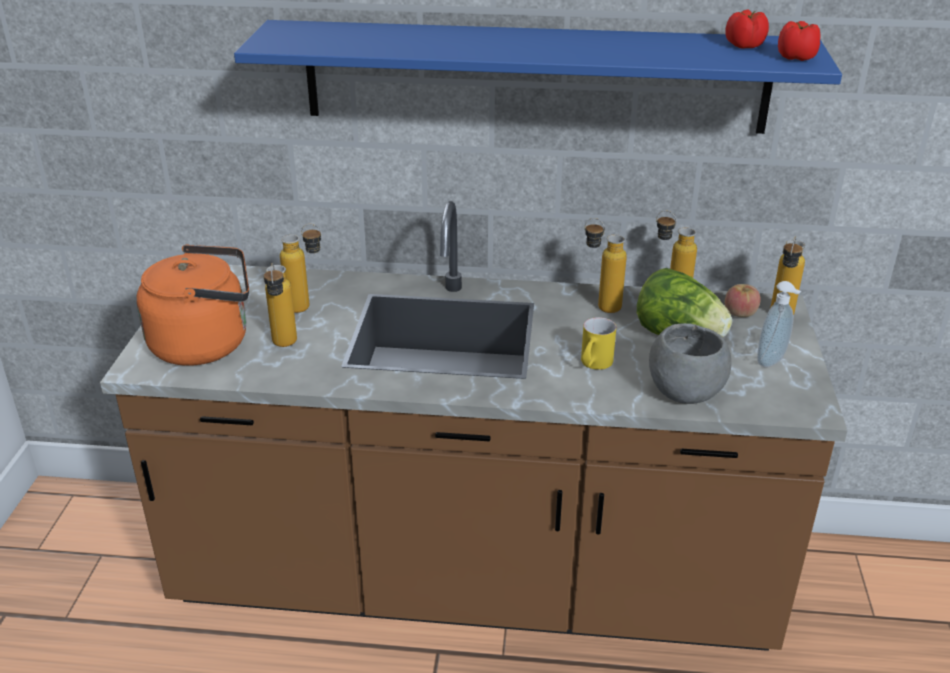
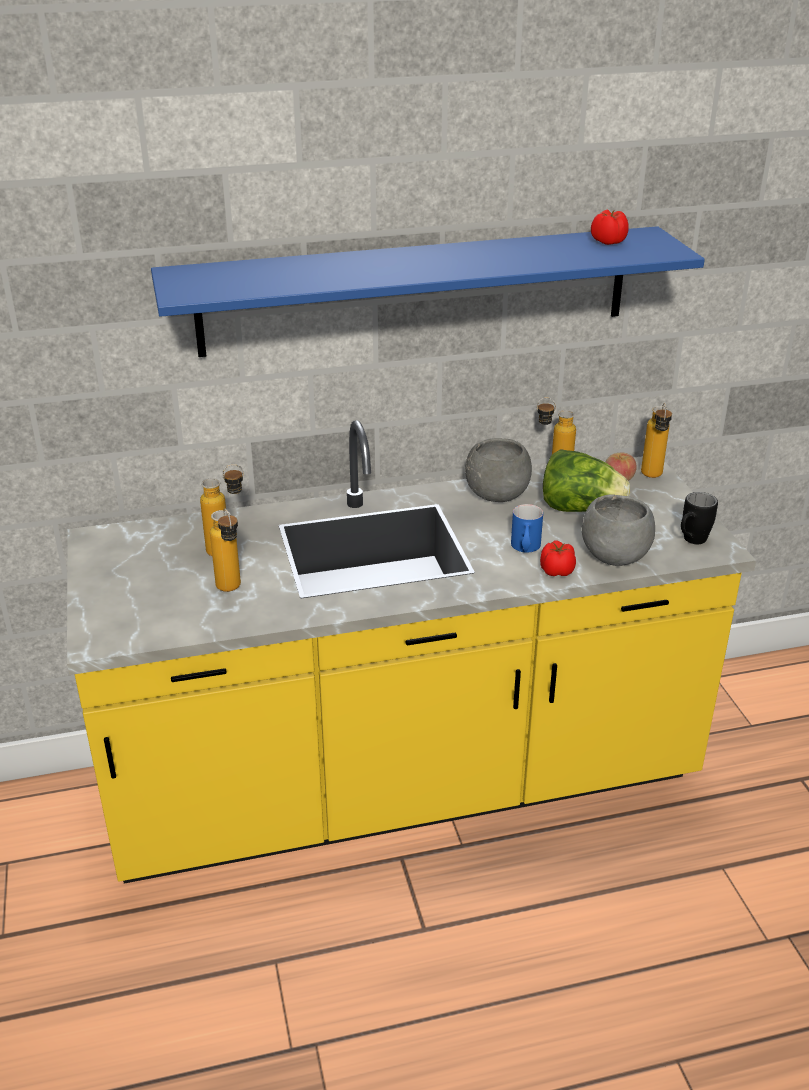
camera: 20 degrees left, 0 degrees up
brown counter [100,201,848,651] -> yellow counter [67,420,756,884]
orange kettle [136,244,249,366] -> none
yellow mug [581,317,616,370] -> blue mug [511,504,543,552]
bottle [585,218,627,313] -> grey bowl [465,438,532,502]
soap dispenser [757,281,801,368] -> none
tomato [778,21,821,61] -> tomato moved to [540,541,576,576]
none -> black mug [681,492,718,544]

